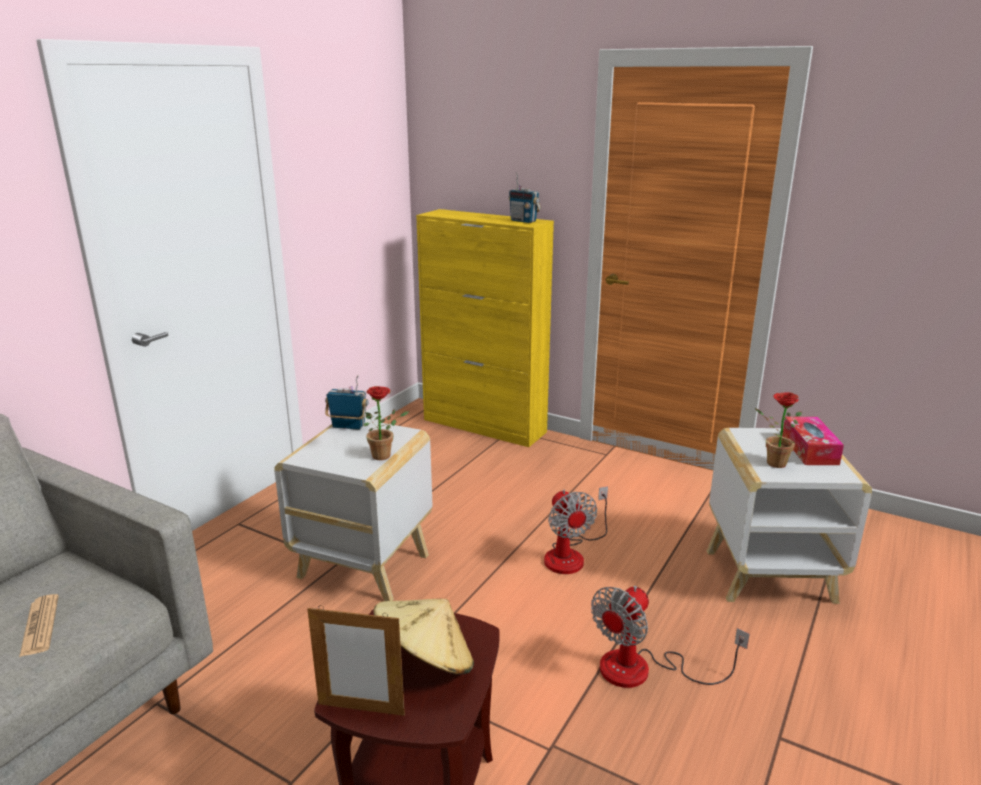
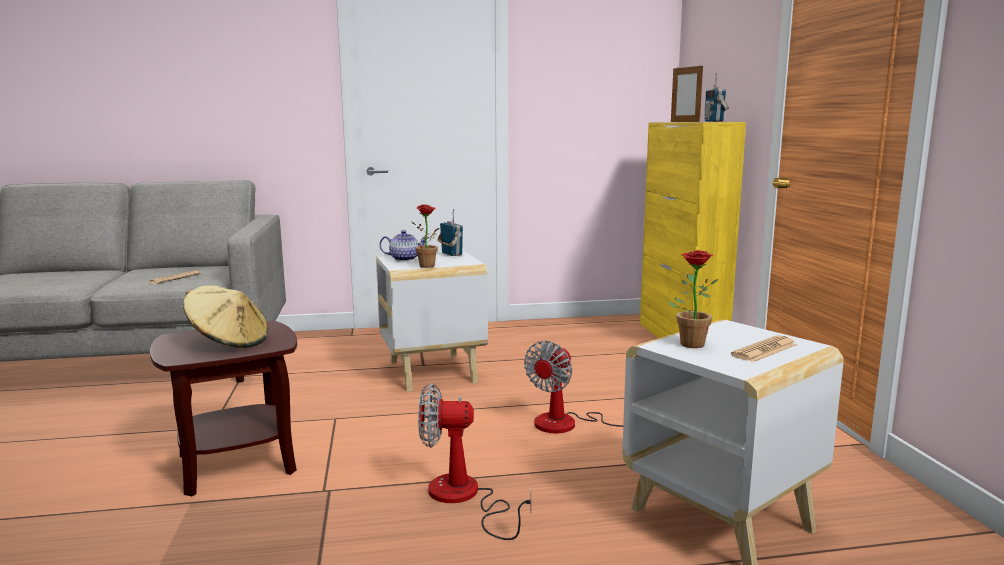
camera: 50 degrees right, 10 degrees down
picture frame [307,605,405,716] -> picture frame moved to [671,64,703,122]
tissue box [782,417,844,465] -> newspaper [731,335,797,362]
none -> teapot [379,230,428,261]

